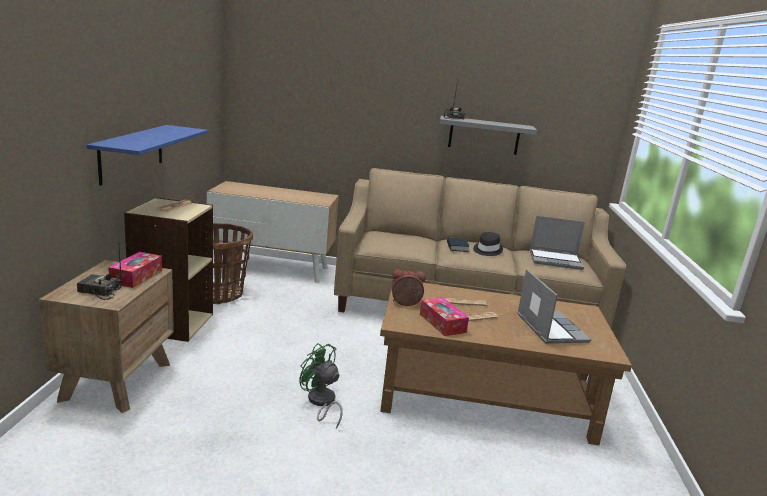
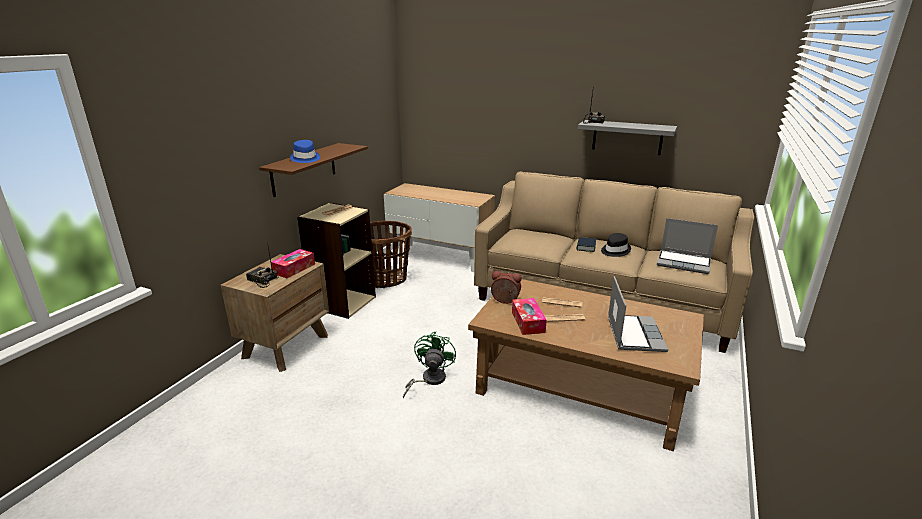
camera: 20 degrees right, 5 degrees up
blue shelf [87,125,208,185] -> brown shelf [259,143,368,197]
green fan [299,343,343,429] -> green fan turned 45 degrees clockwise [403,332,456,399]
none -> blue hat [290,140,320,163]

